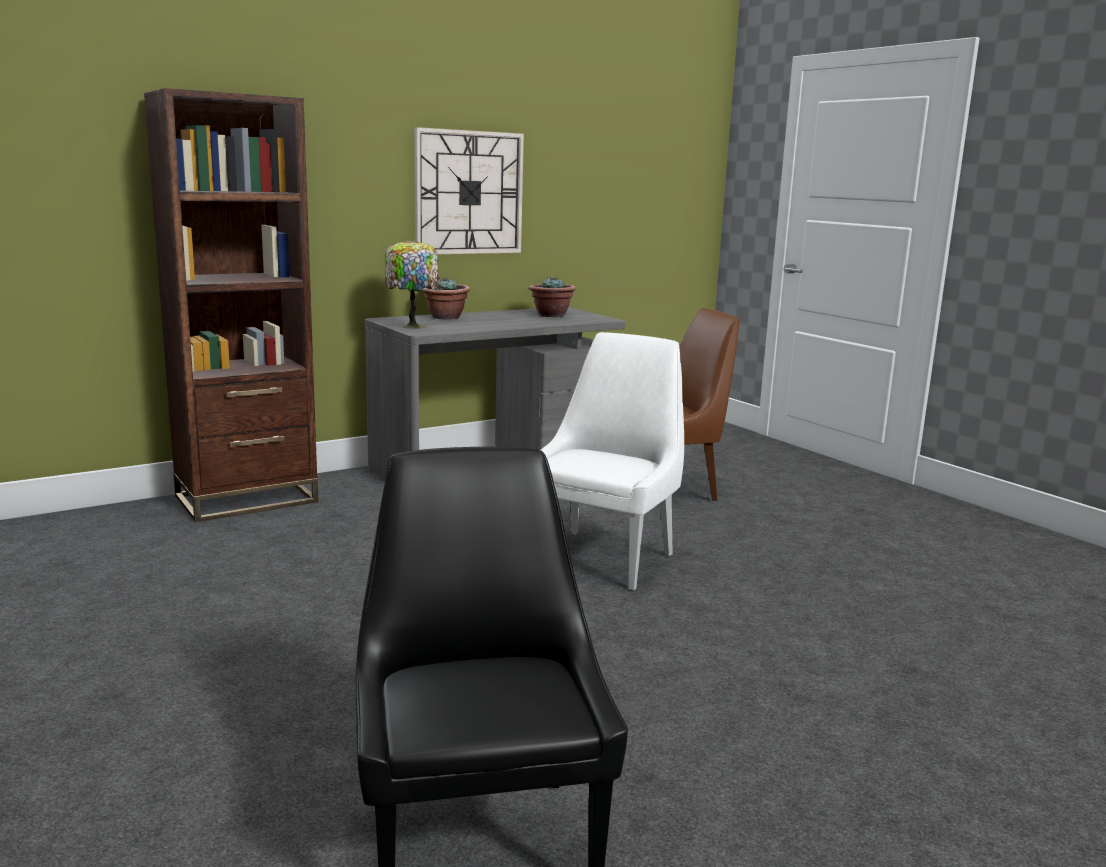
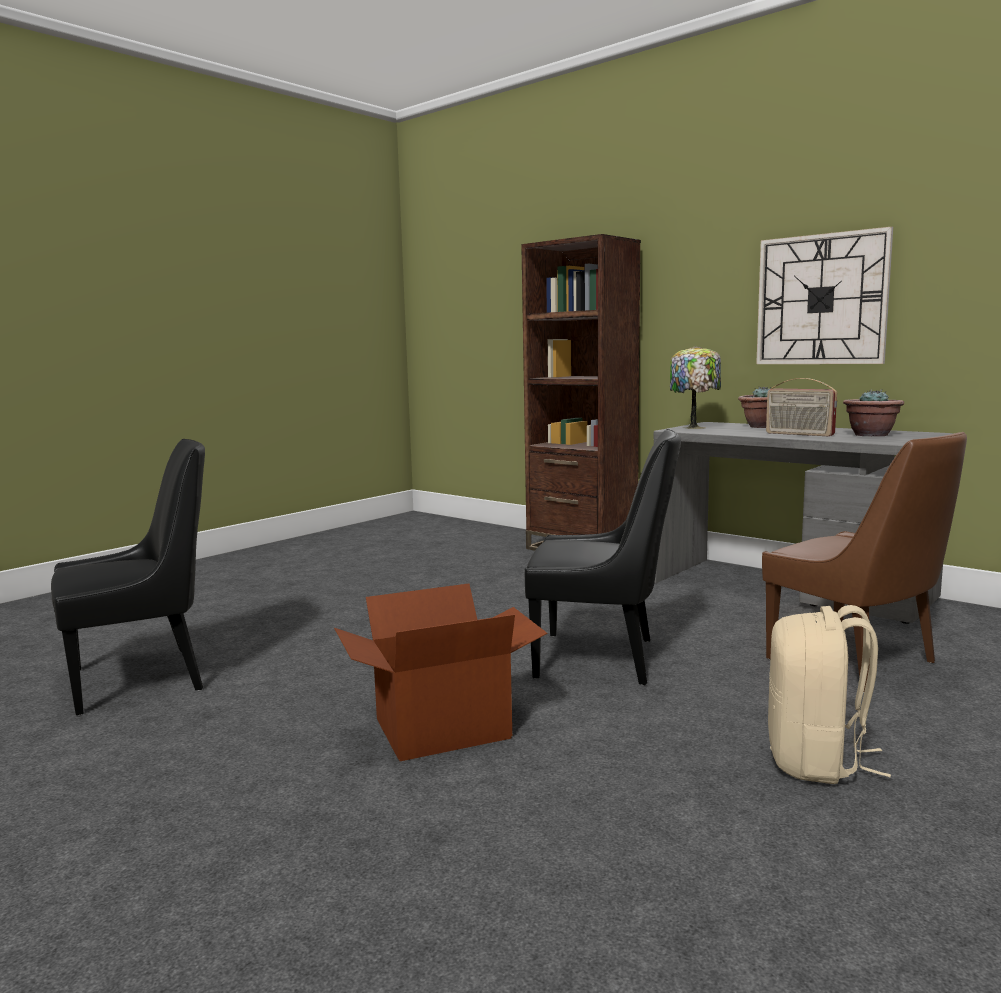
camera: 75 degrees right, 5 degrees down
white chair [541,332,684,590] -> black chair [524,429,681,685]
none -> cardboard box [334,583,548,761]
none -> radio [766,378,837,436]
none -> beige backpack [768,605,891,784]

